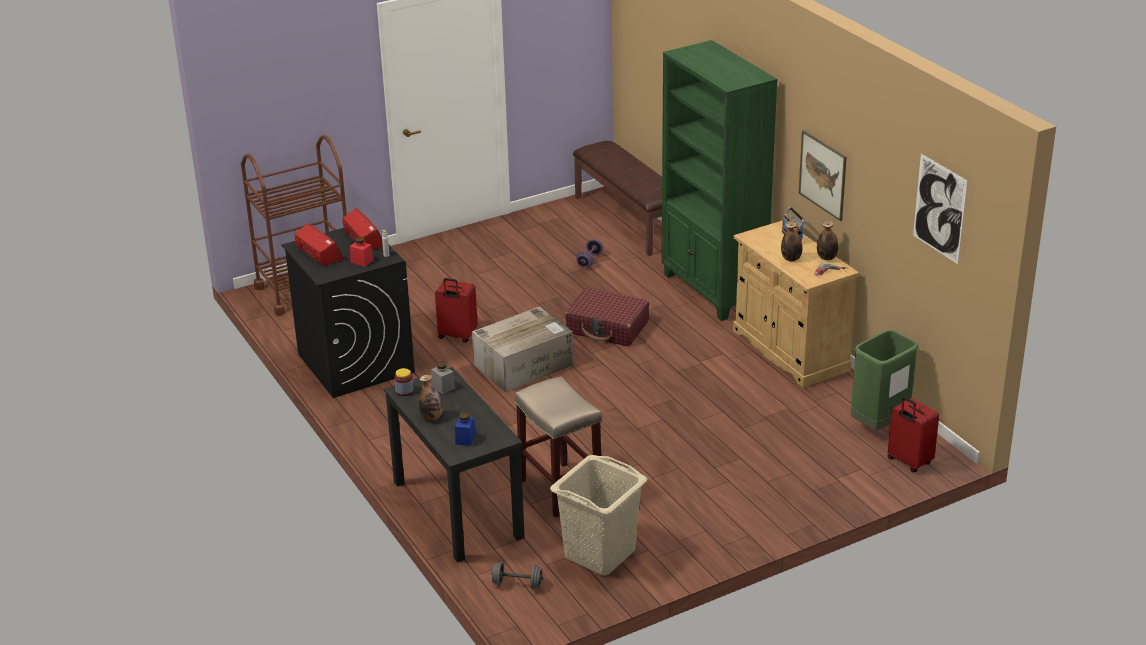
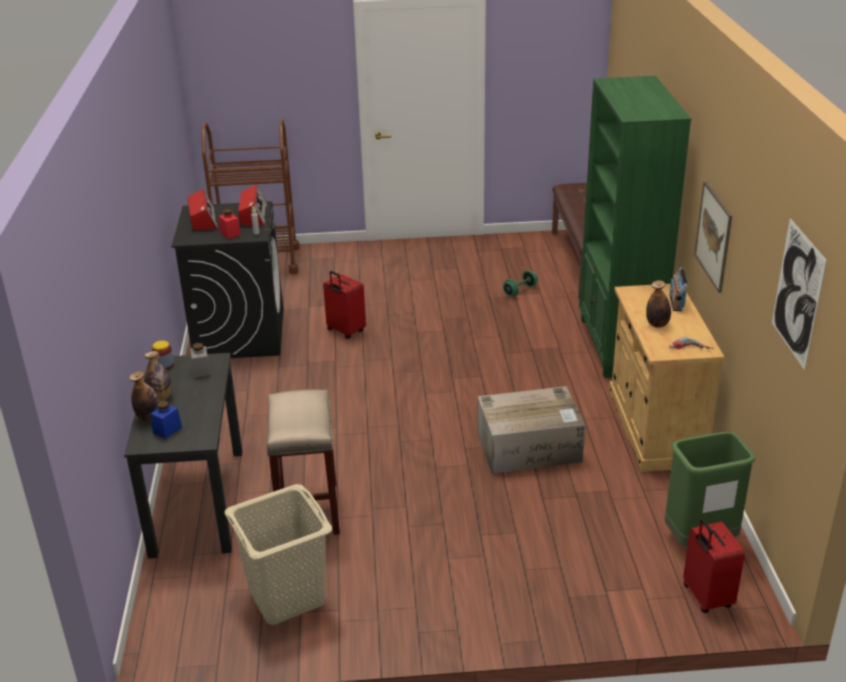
camera: 25 degrees right, 0 degrees up
cardboard box [472,307,573,392] -> cardboard box moved to [477,386,586,473]
grey dumbbell [491,562,543,589] -> none
red suitcase [565,287,649,346] -> none
purple dumbbell [576,239,603,268] -> green dumbbell [503,270,538,297]
bottle [817,220,838,260] -> bottle moved to [129,371,160,421]

